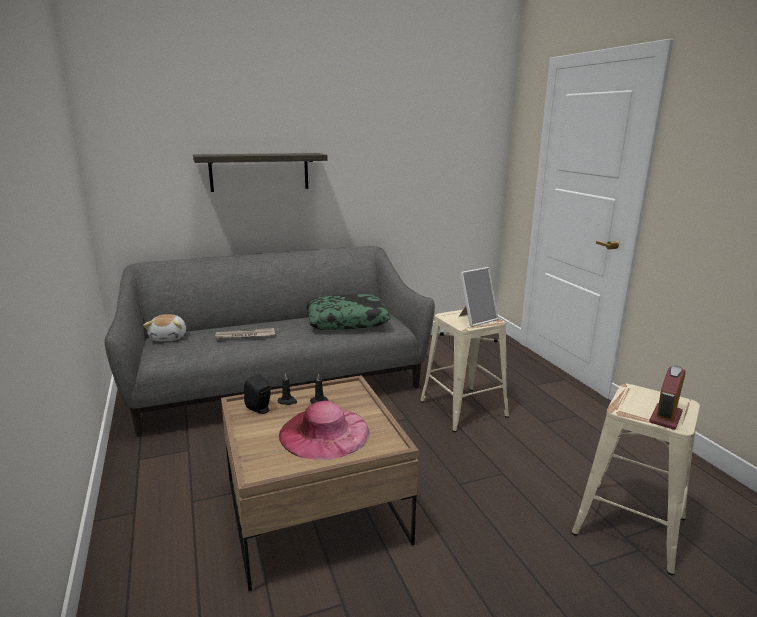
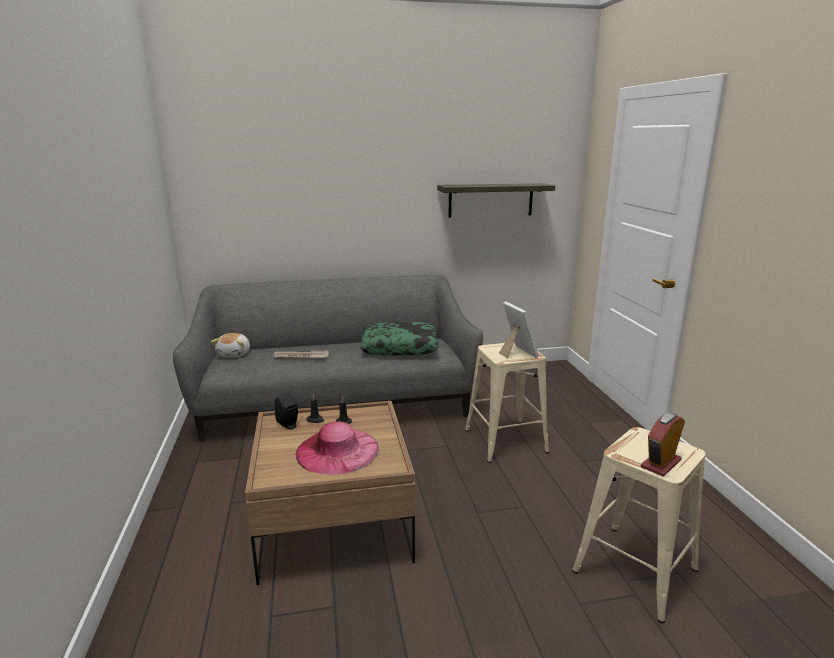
camera: 10 degrees right, 0 degrees up
shelf [193,153,328,192] -> shelf moved to [437,183,555,218]
picture frame [459,267,499,327] -> picture frame turned 90 degrees counterclockwise [499,301,539,359]

